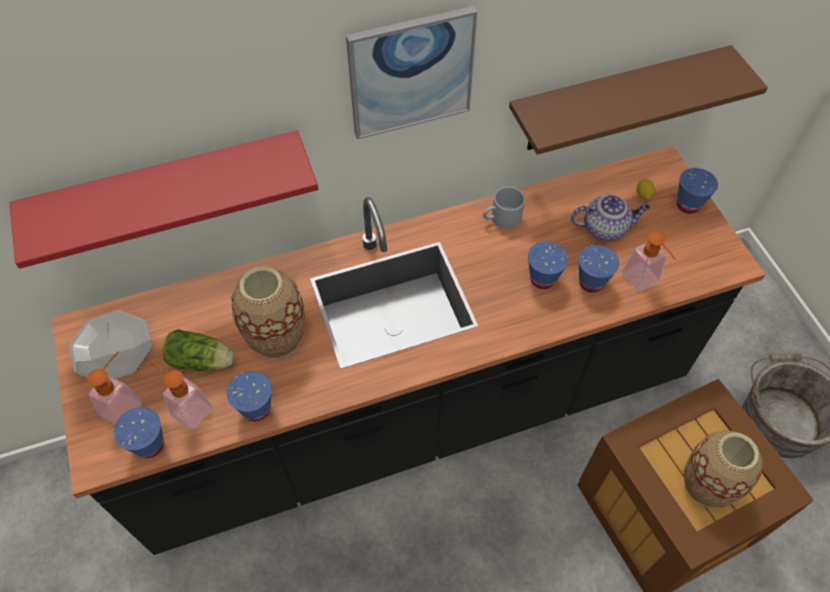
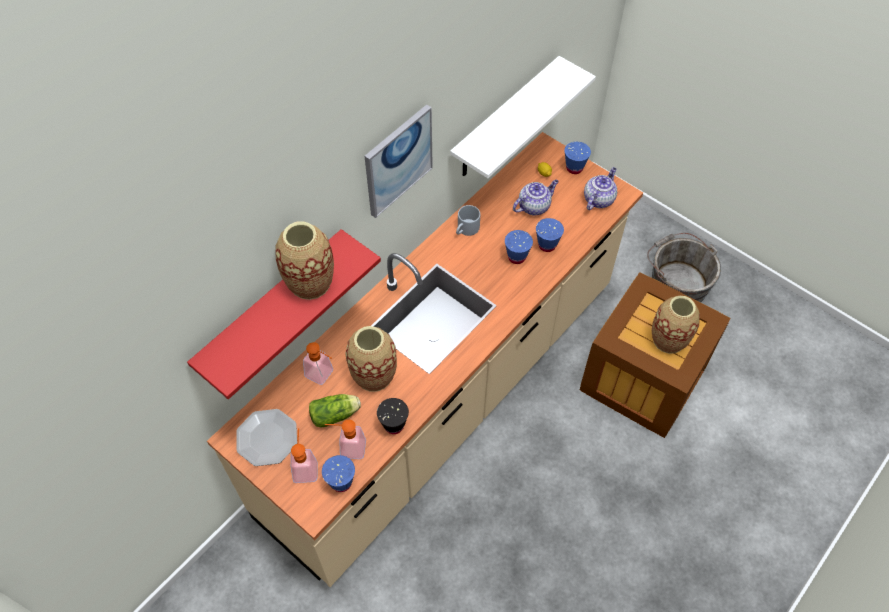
camera: 30 degrees left, 0 degrees up
black counter [52,146,766,555] -> beige counter [207,132,643,587]
blue cup [227,371,272,421] -> black cup [377,398,409,434]
brown shelf [509,45,768,155] -> white shelf [450,56,596,178]
soap dispenser [622,231,677,291] -> soap dispenser moved to [303,342,333,385]
none -> vase [275,221,334,300]
none -> teapot [584,167,617,210]

